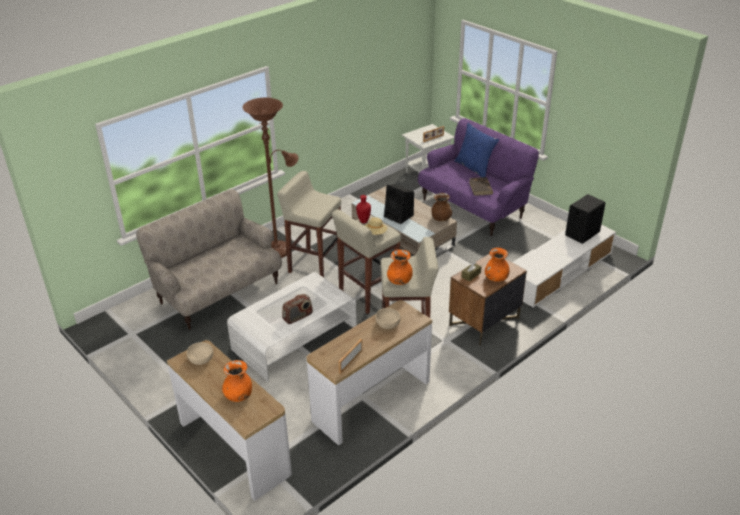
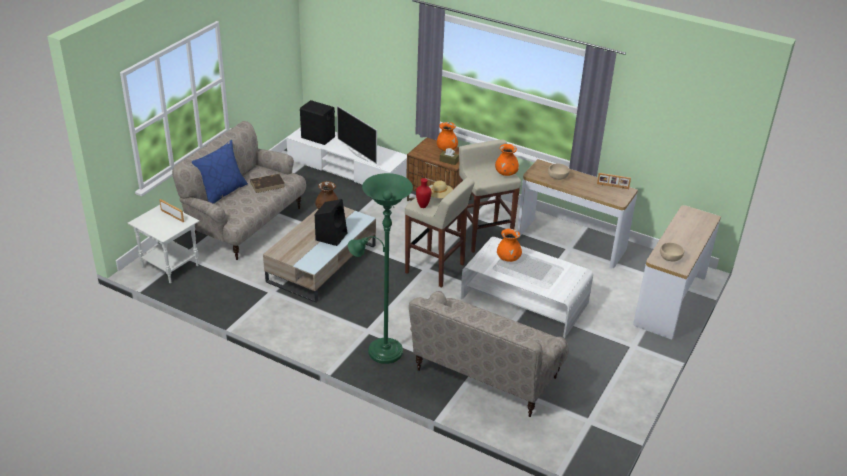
camera: 110 degrees left, 0 degrees up
orange vase [222,360,252,402] -> orange vase moved to [497,228,522,262]
brown floor lamp [242,98,298,258] -> green floor lamp [348,173,413,364]
beige stool [277,171,341,277] -> none
radio [282,294,313,324] -> none
purple sofa [418,118,539,236] -> beige sofa [172,121,306,260]
none -> television [337,106,377,164]

